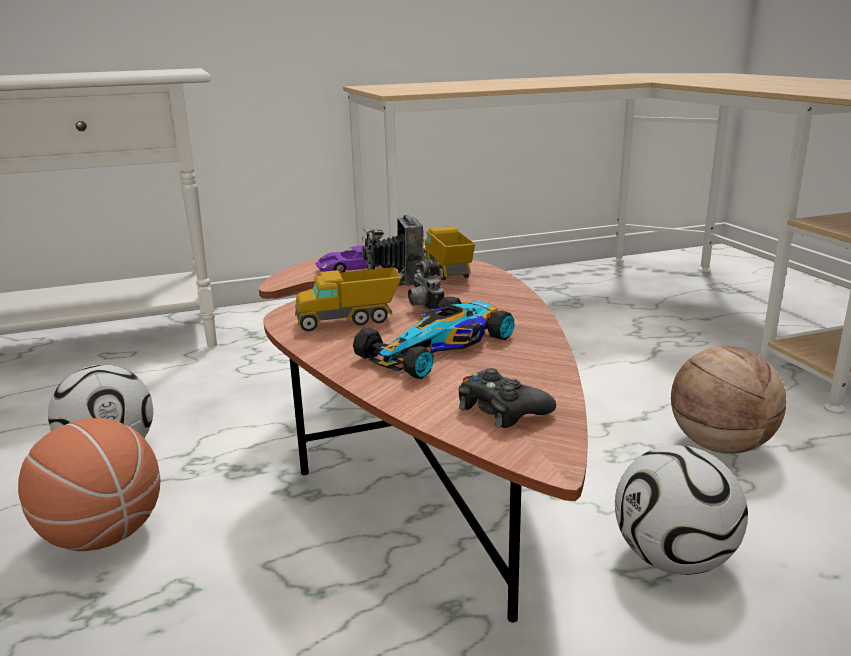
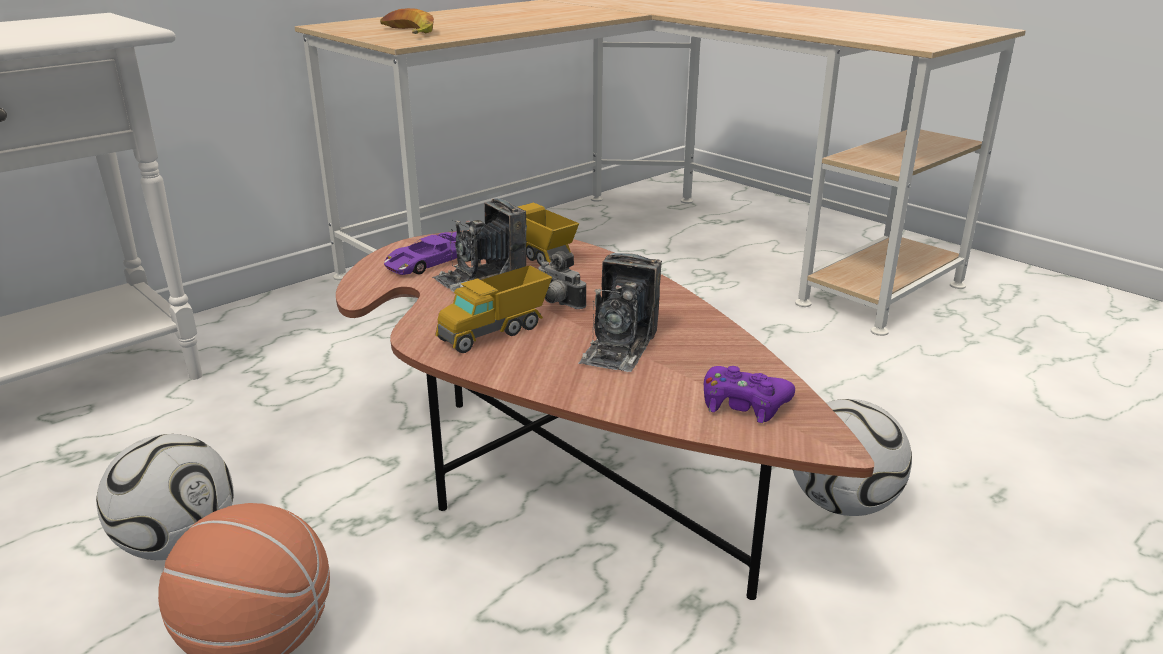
camera: 25 degrees left, 5 degrees up
toy car [353,297,515,379] -> camera [578,253,662,372]
black game controller [459,368,556,428] -> purple game controller [704,366,795,423]
basketball [671,346,786,454] -> none
none -> banana [380,8,434,34]

